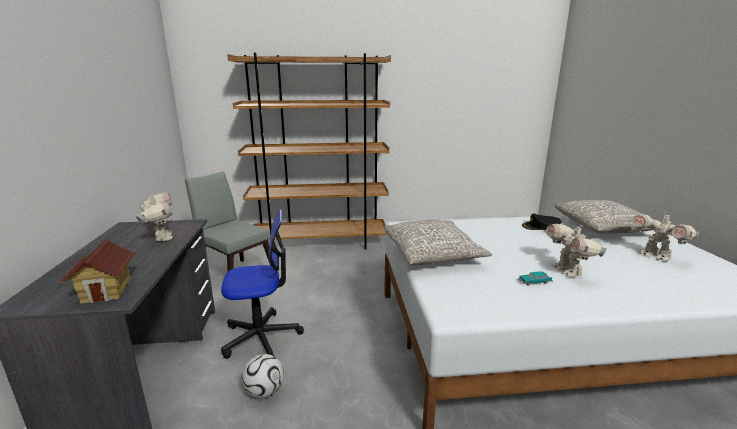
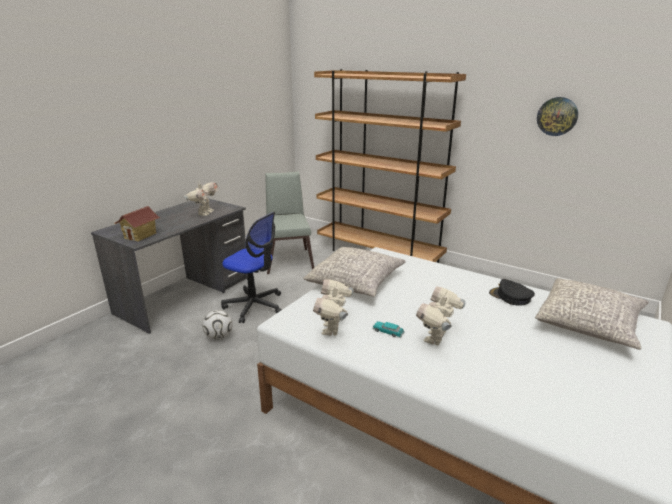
camera: 40 degrees right, 5 degrees up
toy robot [632,211,699,261] -> toy robot moved to [313,279,353,336]
none -> wall clock [537,97,578,136]

